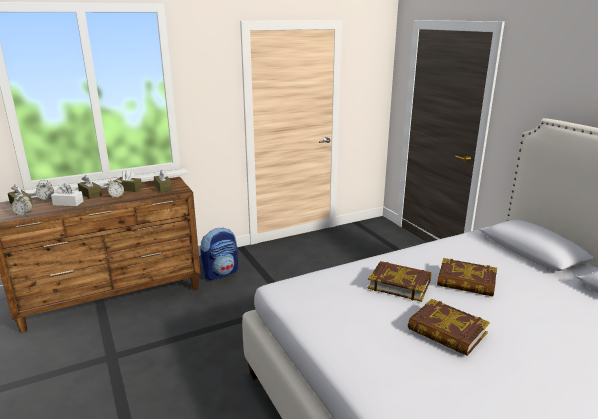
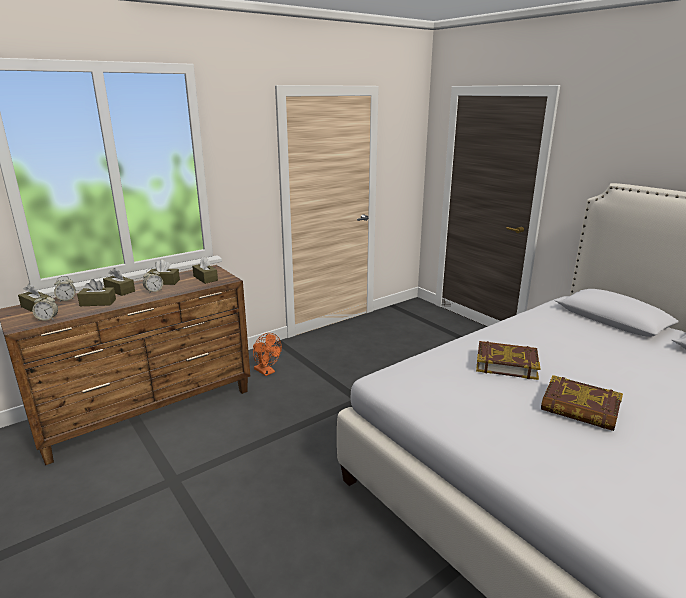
camera: 10 degrees left, 0 degrees up
white tissue box [51,184,83,206] -> brown tissue box [77,279,116,306]
backpack [200,227,238,280] -> orange fan [253,333,282,376]
book [437,258,497,296] -> none

